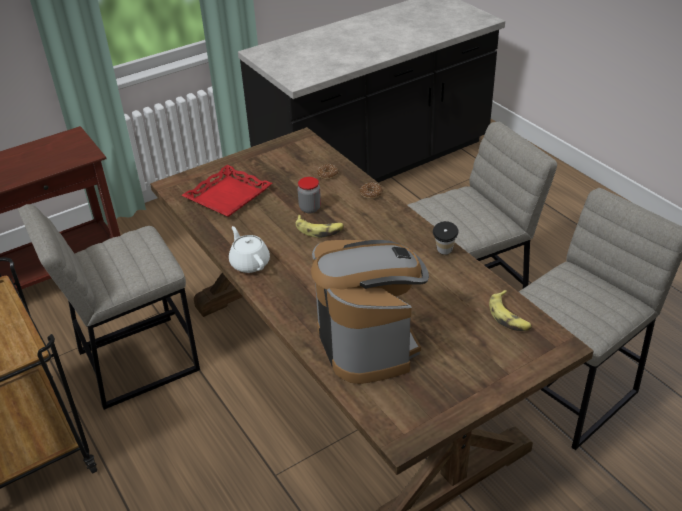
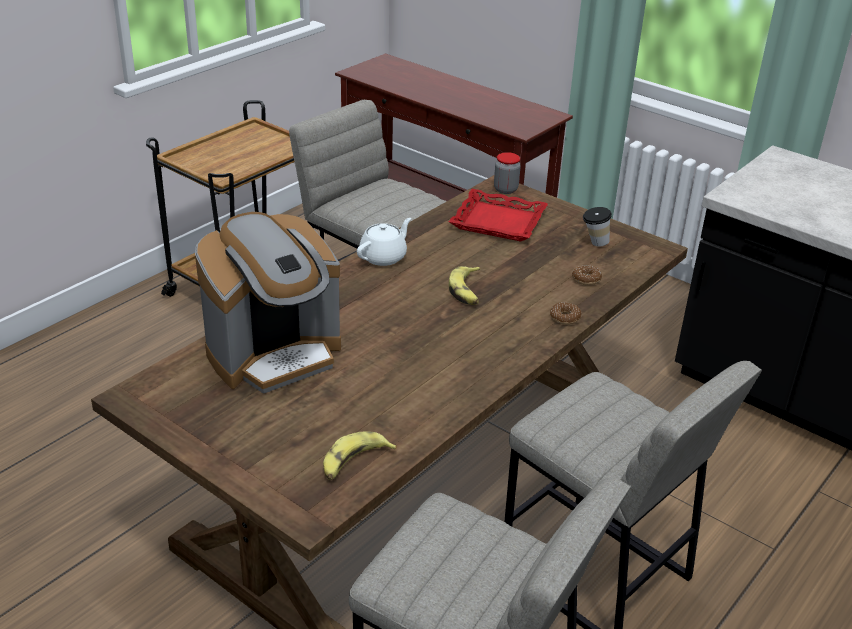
camera: 70 degrees right, 5 degrees down
jar [298,177,321,213] -> jar moved to [494,152,521,194]
cup [433,221,459,255] -> cup moved to [583,207,612,247]

